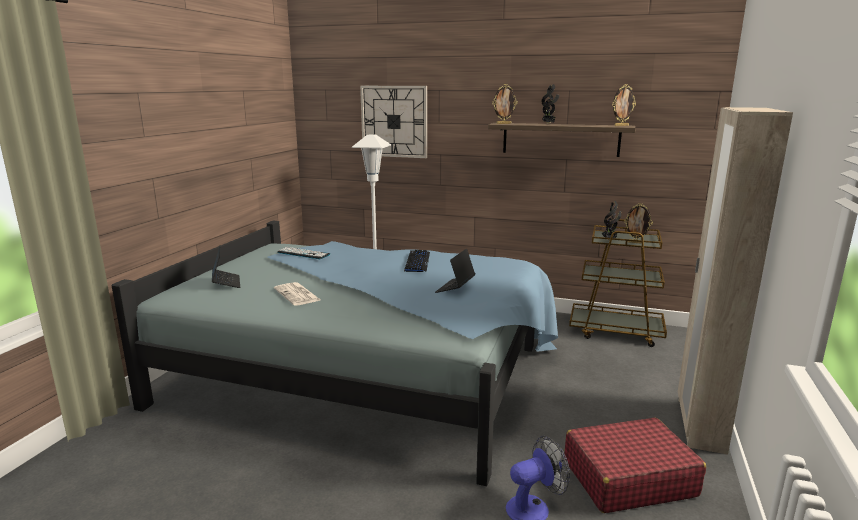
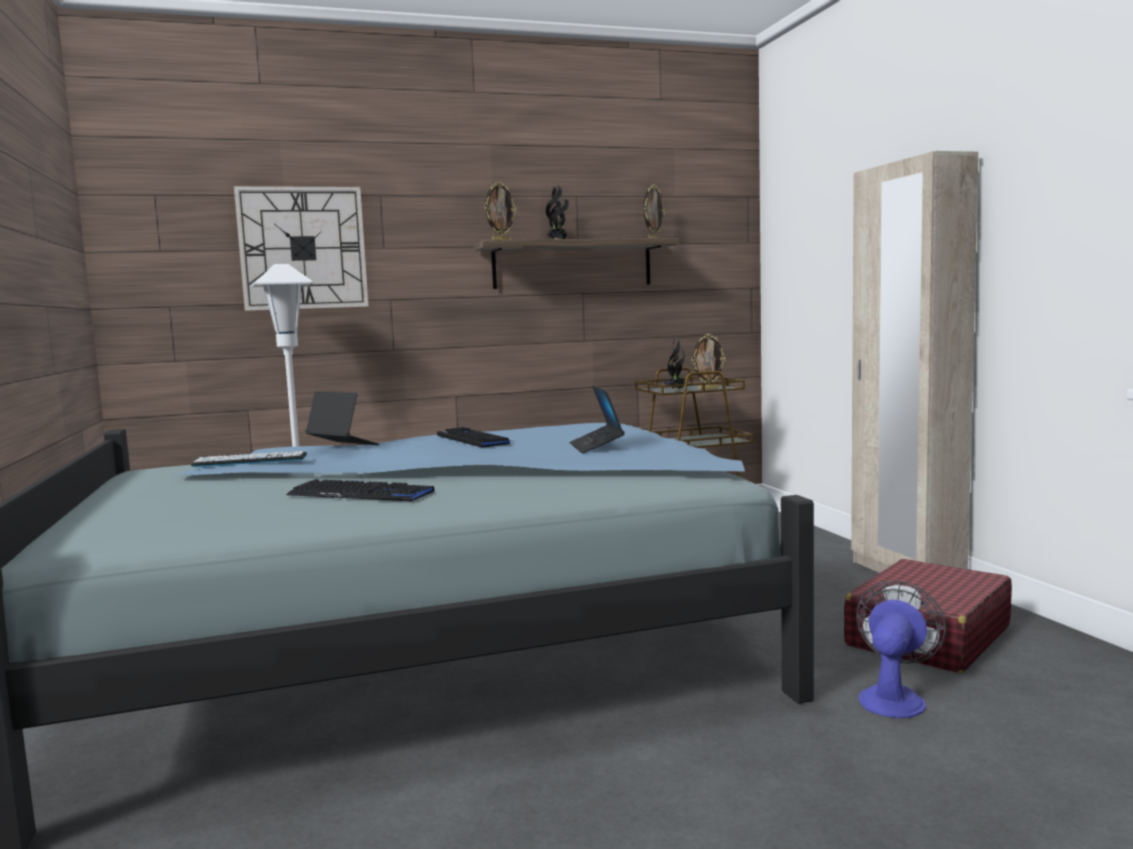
camera: 35 degrees left, 10 degrees down
laptop [212,246,240,288] -> laptop moved to [305,391,379,445]
newspaper [274,282,320,306] -> keyboard [286,479,434,501]

